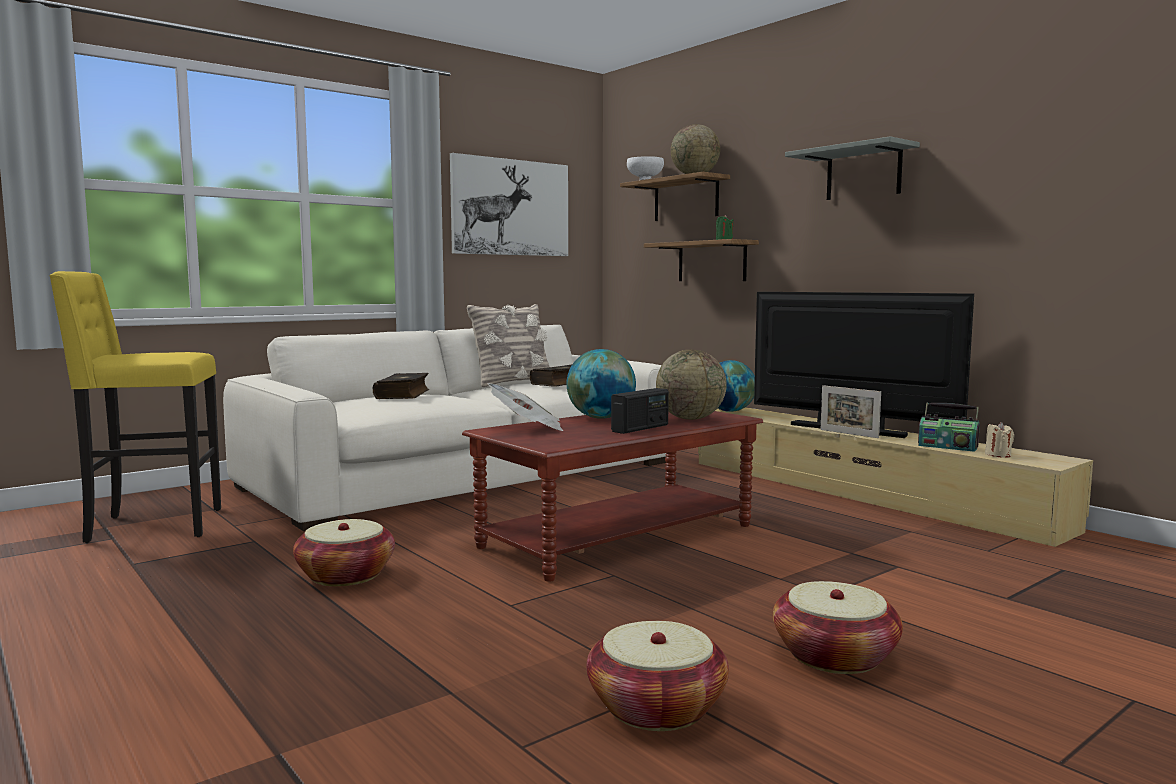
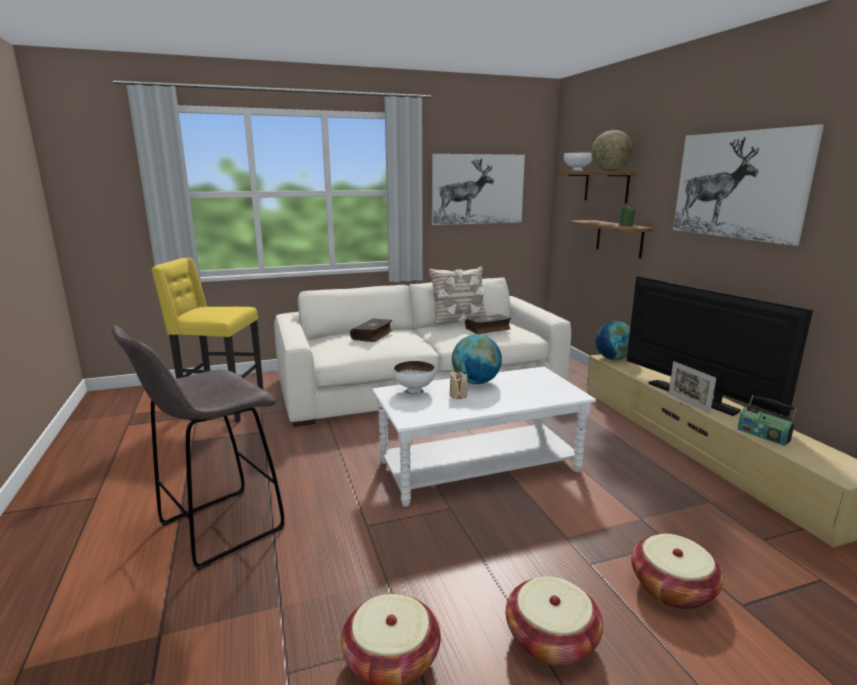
camera: 20 degrees right, 10 degrees up
basket [293,519,395,586] -> basket moved to [631,534,724,609]
brown coffee table [462,411,763,582] -> white coffee table [372,367,596,507]
newspaper [487,383,563,431] -> white bowl [393,361,435,395]
radio [611,388,669,434] -> none
globe [656,349,727,420] -> none
grey shelf [785,136,920,200] -> picture [673,125,824,246]
beige candle [985,422,1014,458] -> beige candle moved to [450,371,467,399]
none -> grey stool [112,325,285,570]

